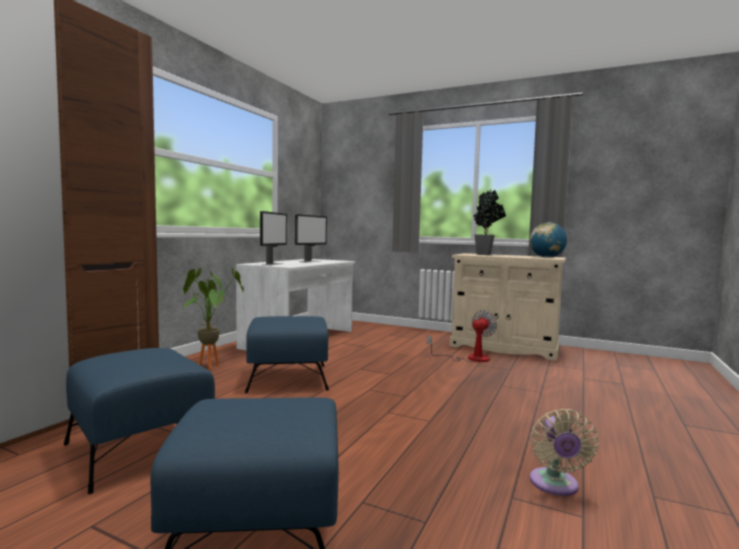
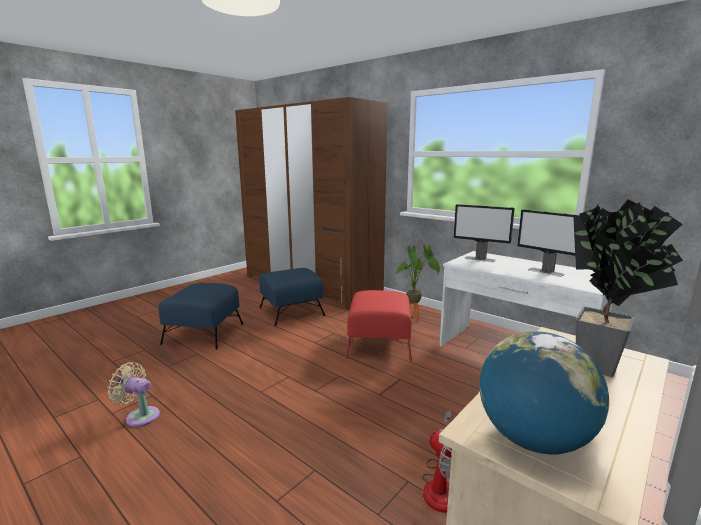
camera: 105 degrees right, 10 degrees up
blue ottoman [245,316,329,393] -> red ottoman [345,290,412,361]

